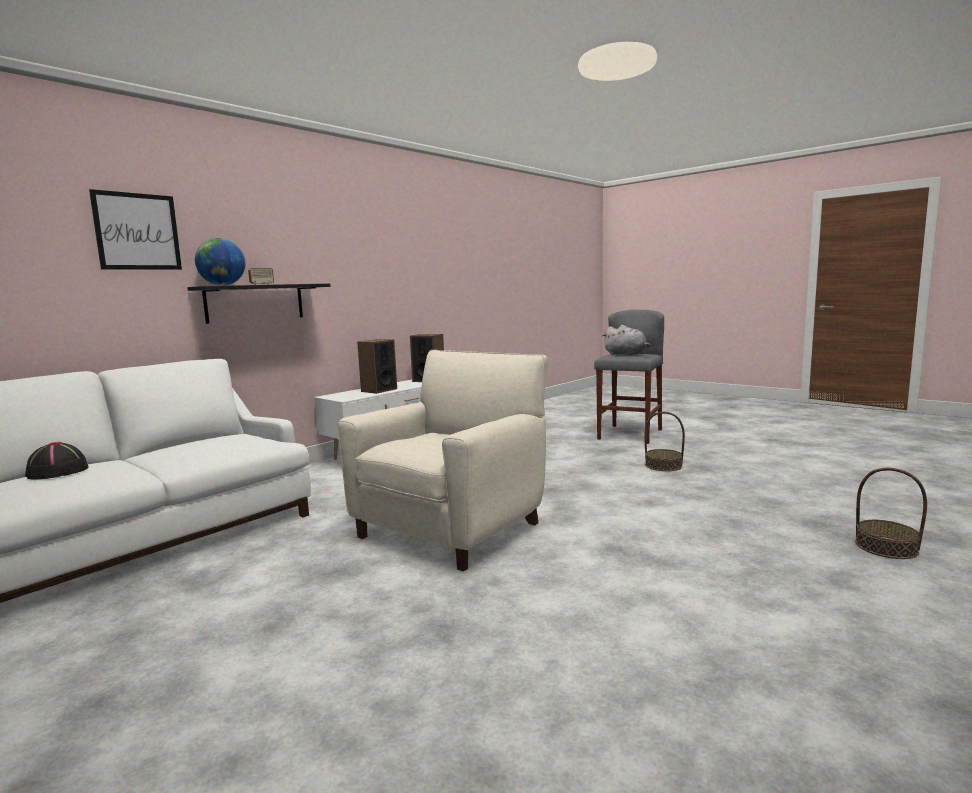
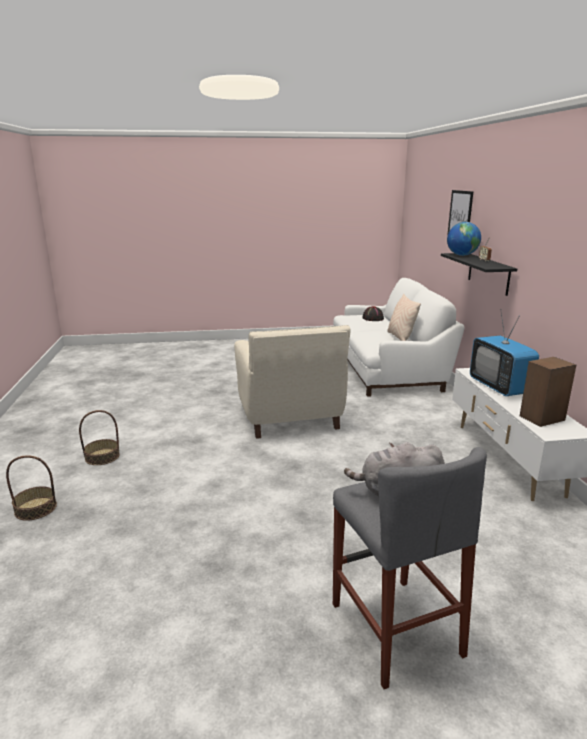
camera: 130 degrees right, 10 degrees up
speaker [357,339,397,394] -> television [470,309,539,396]
basket [644,412,685,471] -> basket moved to [79,410,120,465]
none -> beige pillow [387,294,421,341]

